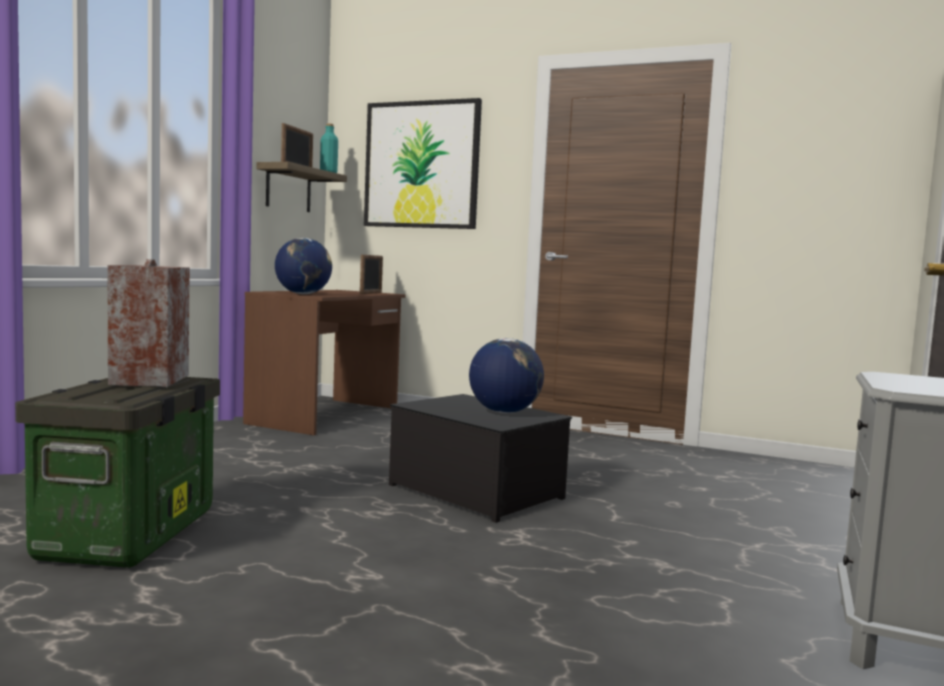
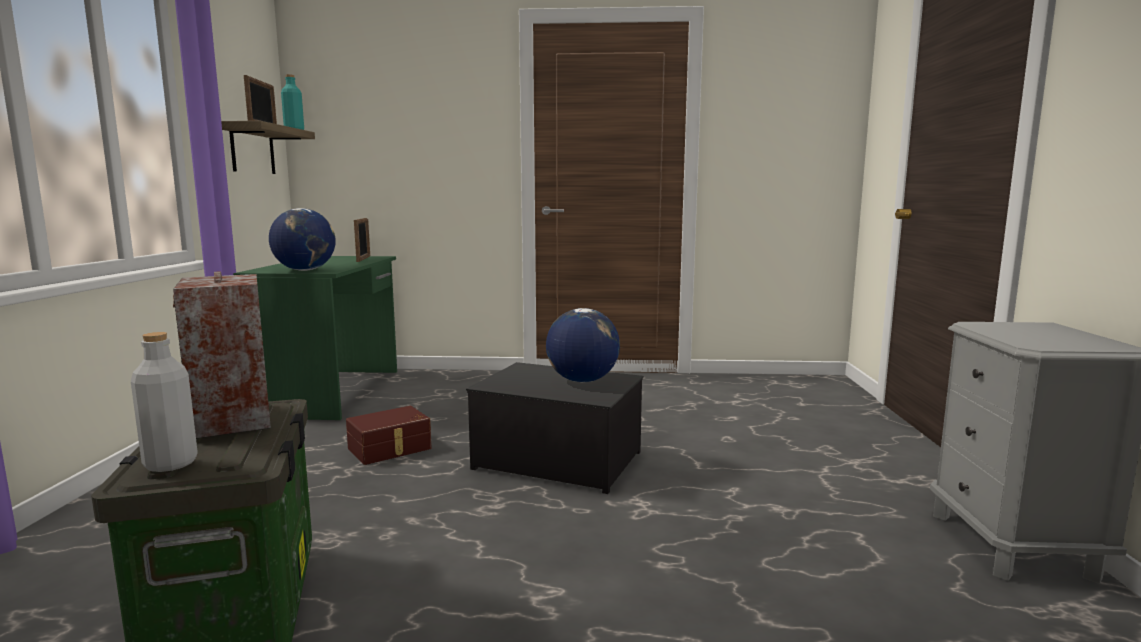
camera: 20 degrees left, 5 degrees up
brown desk [243,290,406,435] -> green desk [233,256,397,420]
picture [364,98,482,229] -> none
none -> grey bottle [131,332,198,472]
none -> brown storage box [346,406,432,465]

